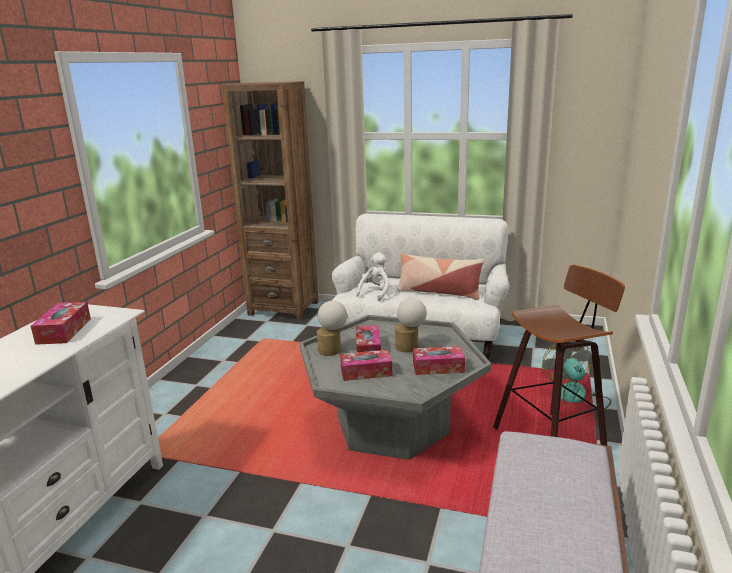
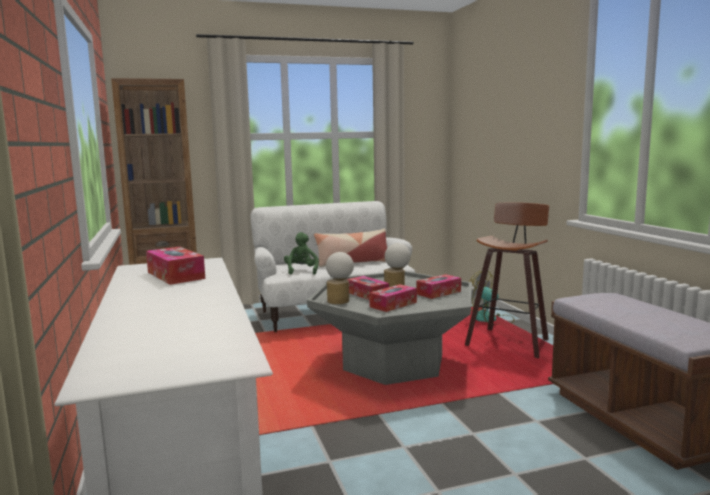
camera: 35 degrees left, 10 degrees down
white plush toy [356,252,390,301] -> green plush toy [284,232,319,275]

